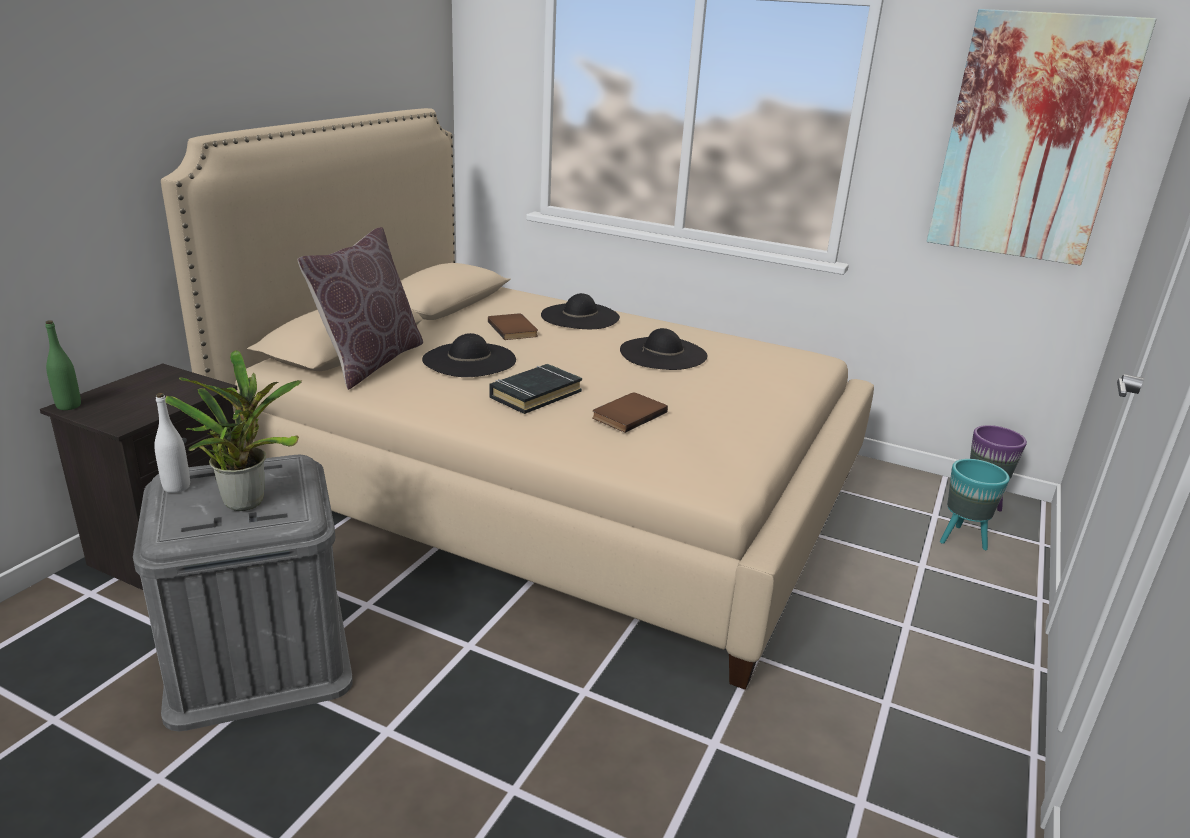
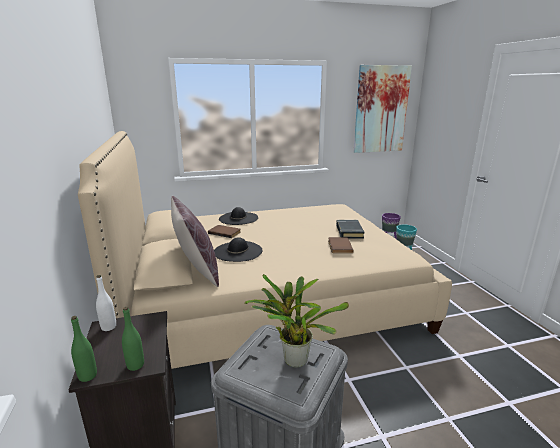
camera: 40 degrees left, 5 degrees down
white bottle [154,393,190,493] -> white bottle moved to [96,275,116,331]
black book [490,364,582,414] -> black book moved to [336,220,365,239]
black hat [620,328,707,370] -> none
none -> green bottle [122,307,144,371]

